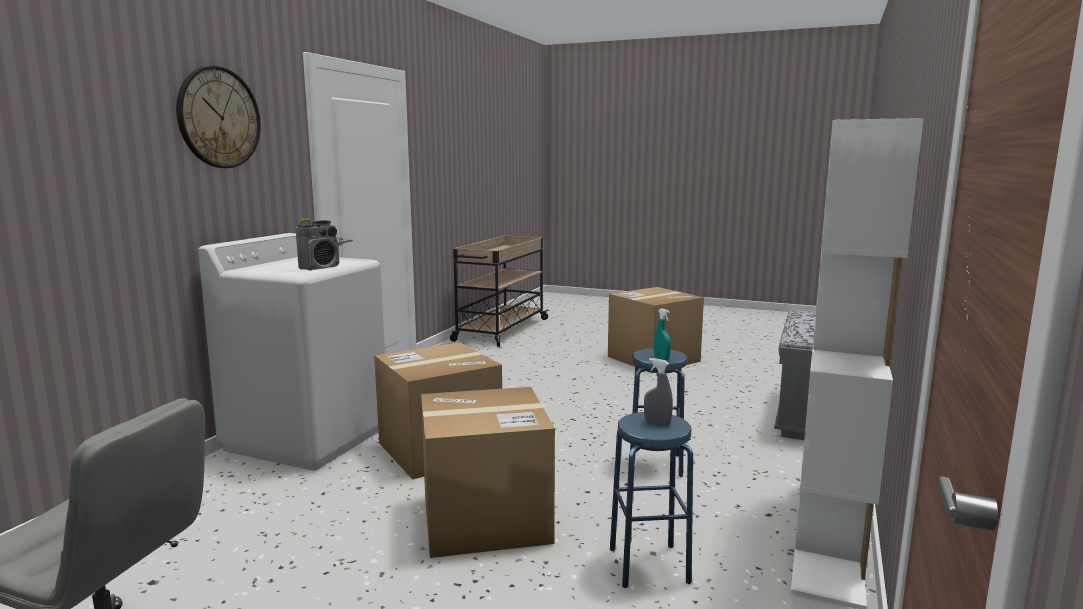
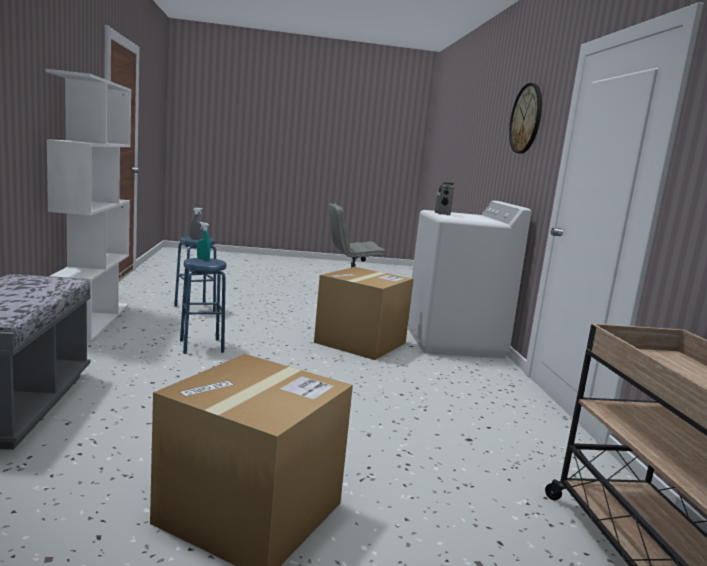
camera: 150 degrees right, 0 degrees up
cardboard box [421,387,555,558] -> none

